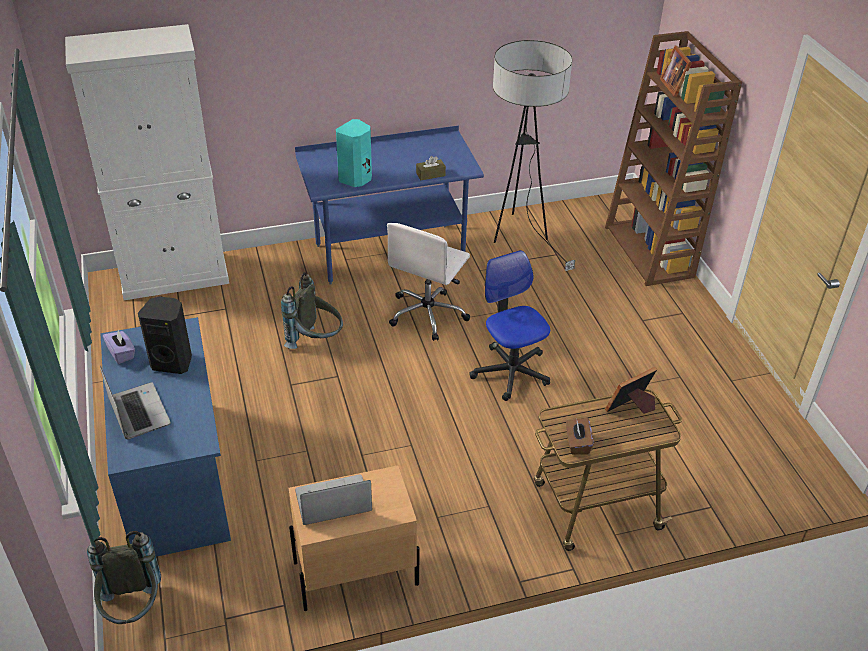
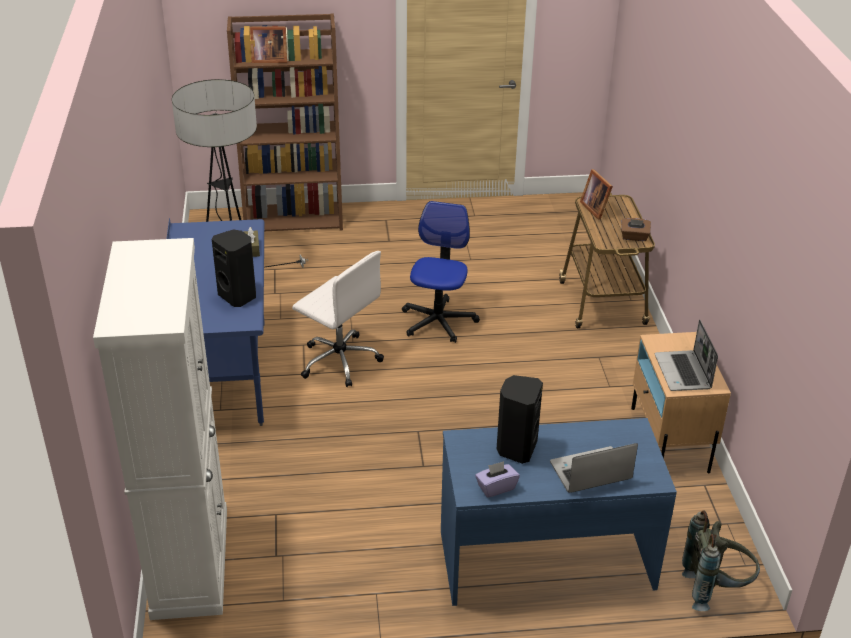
camera: 80 degrees left, 5 degrees down
grey backpack [281,272,343,349] -> none
turquoise speaker [336,119,372,187] -> black speaker [212,230,256,307]
office chair [469,250,550,401] -> office chair turned 120 degrees clockwise [402,201,480,343]

